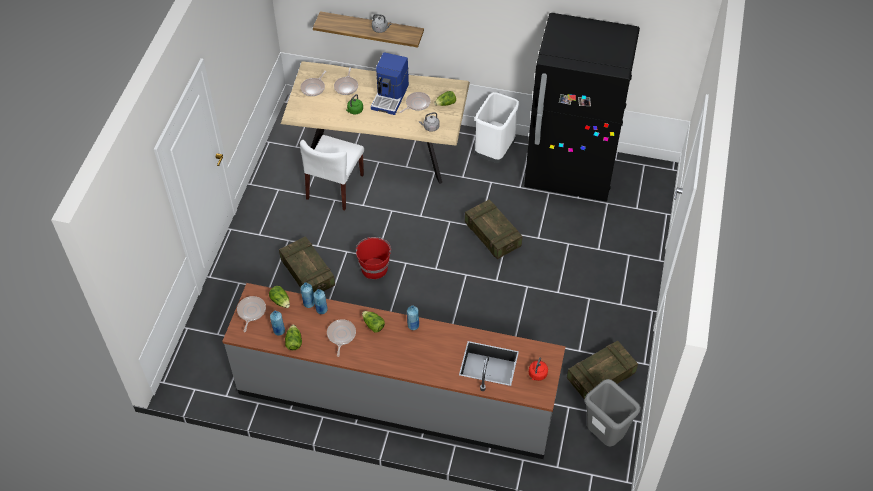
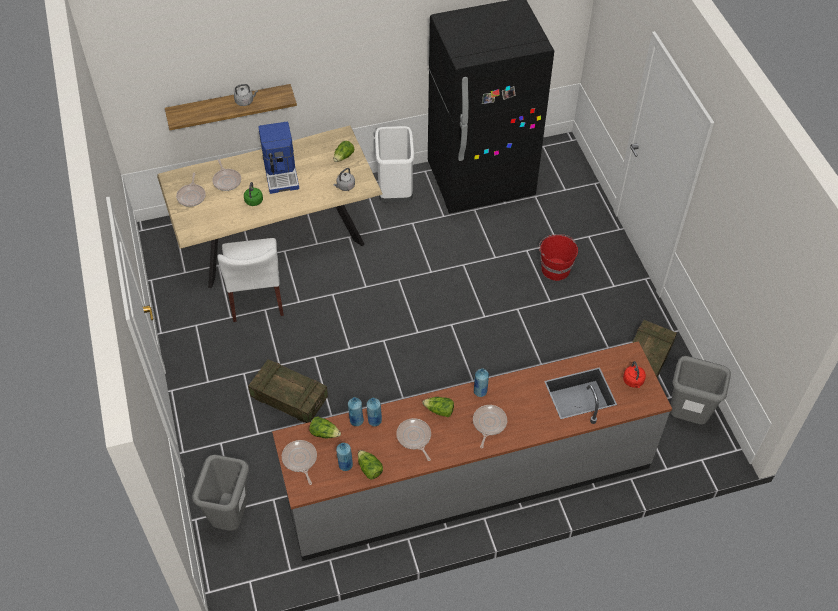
camera: 30 degrees left, 0 degrees up
red bucket [356,237,391,279] -> red bucket moved to [539,234,578,281]
frying pan [400,92,431,113] -> frying pan moved to [473,405,507,448]
crate [465,199,522,259] -> none
none -> grey trash can [192,455,249,530]

